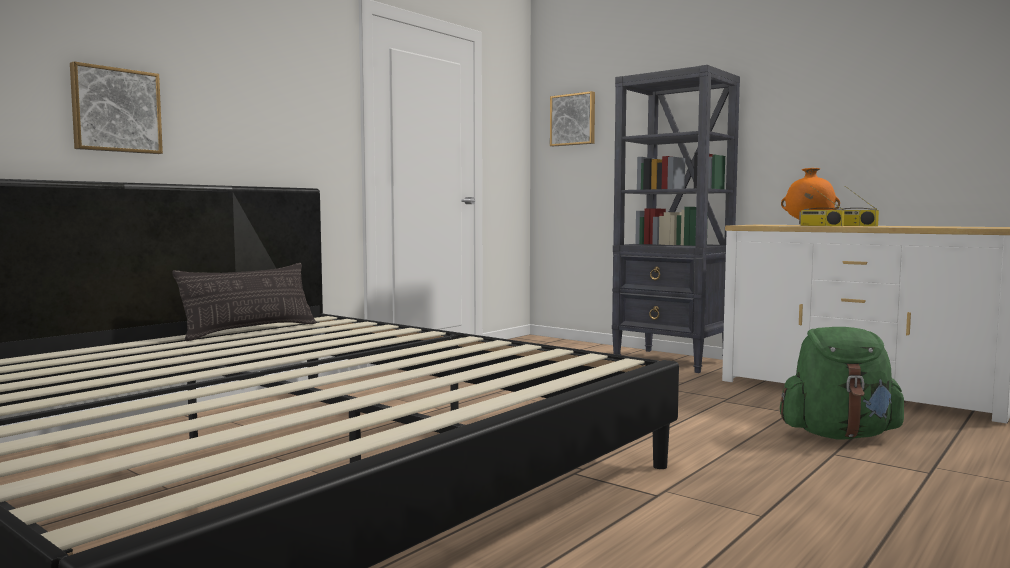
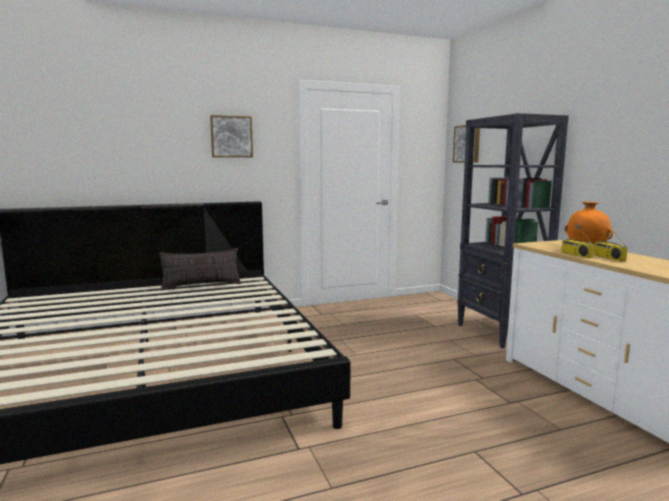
camera: 30 degrees right, 5 degrees up
picture [70,62,163,154] -> picture moved to [210,115,253,157]
green backpack [780,327,905,439] -> none

